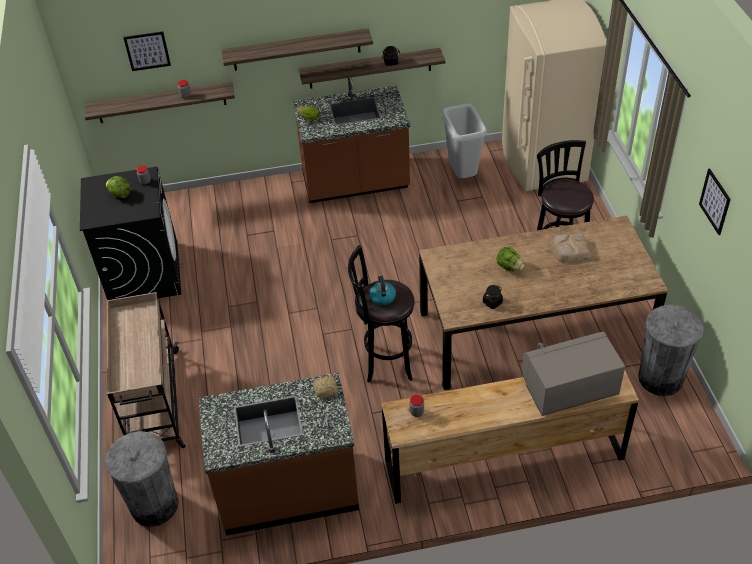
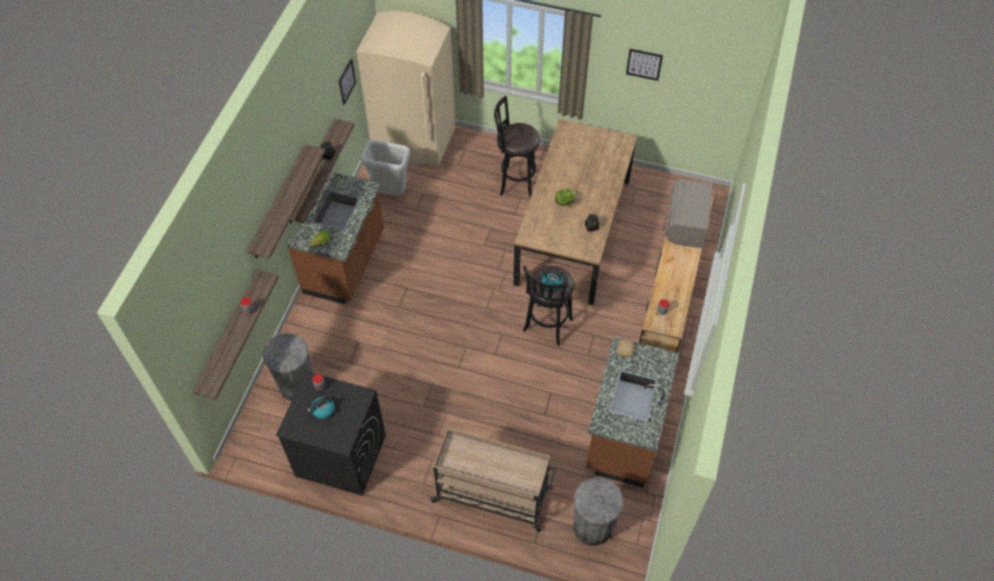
camera: 65 degrees left, 10 degrees up
lettuce [106,176,131,198] -> kettle [308,397,335,419]
picture [123,31,171,71] -> picture moved to [339,59,356,105]
bread [551,234,591,262] -> none
grey trash can [638,305,704,396] -> grey trash can moved to [263,333,313,401]

